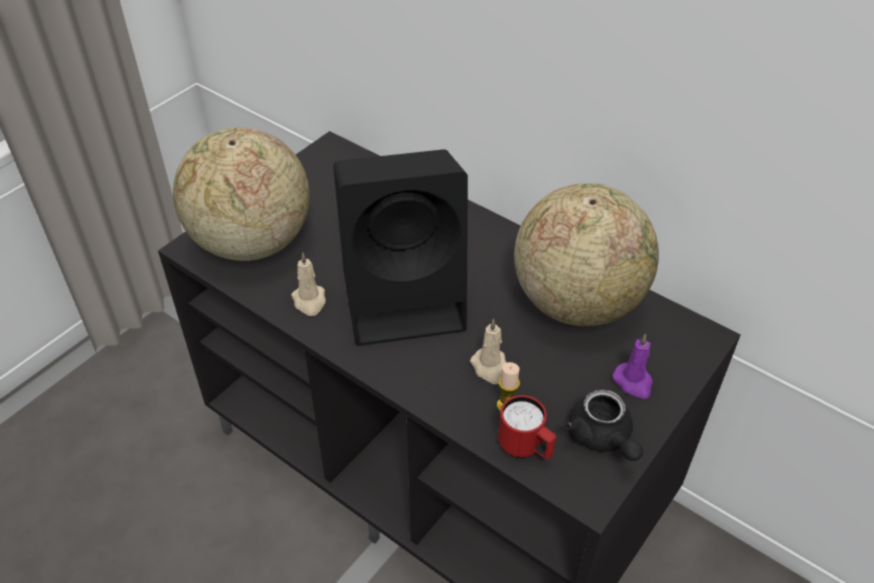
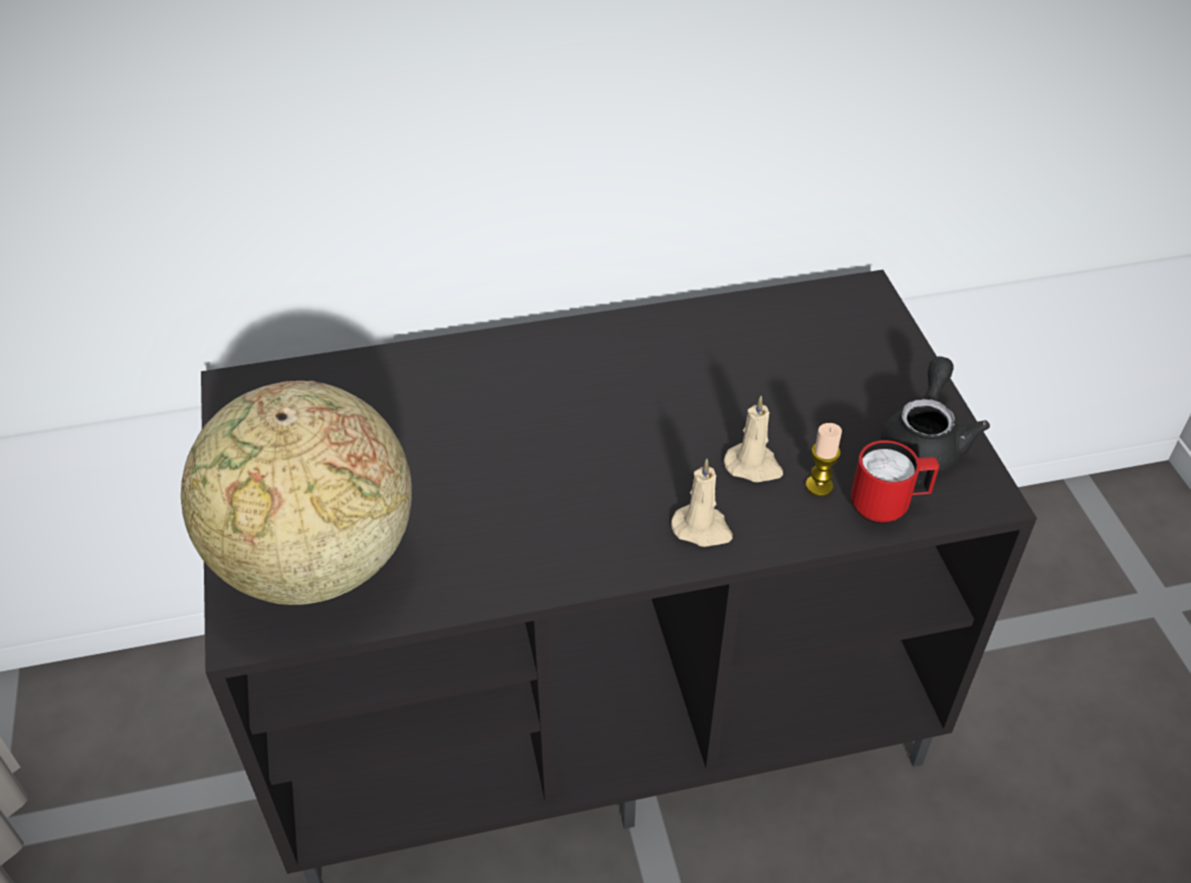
camera: 50 degrees left, 0 degrees up
beige candle [291,252,326,316] -> beige candle moved to [671,459,733,547]
black speaker [333,149,468,346] -> none
globe [514,183,659,326] -> none
black teapot [565,389,643,461] -> black teapot turned 90 degrees counterclockwise [881,356,990,476]
purple candle [613,334,653,399] -> none

